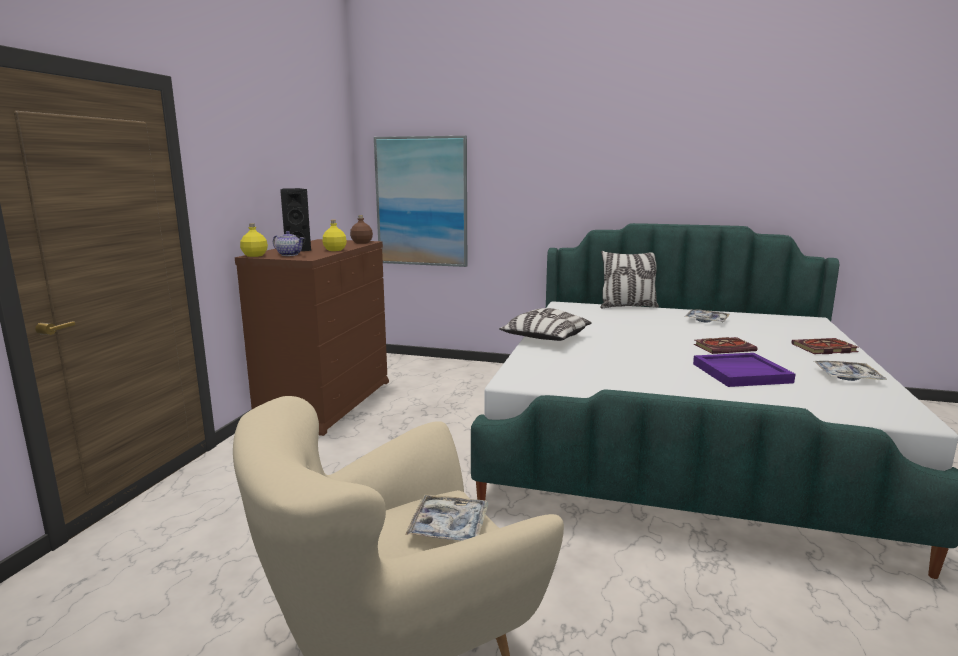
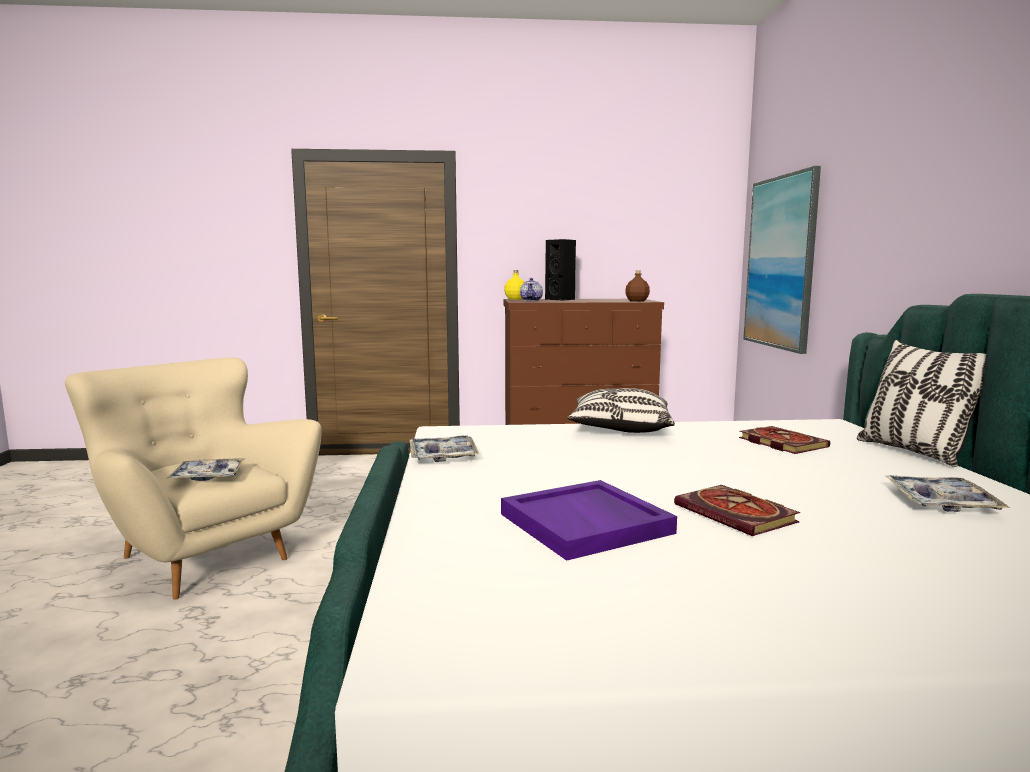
camera: 70 degrees right, 5 degrees down
yellow bottle [323,220,347,251] -> none
book [791,338,859,354] -> book moved to [739,426,830,454]
tray [815,361,887,381] -> tray moved to [410,435,479,462]

